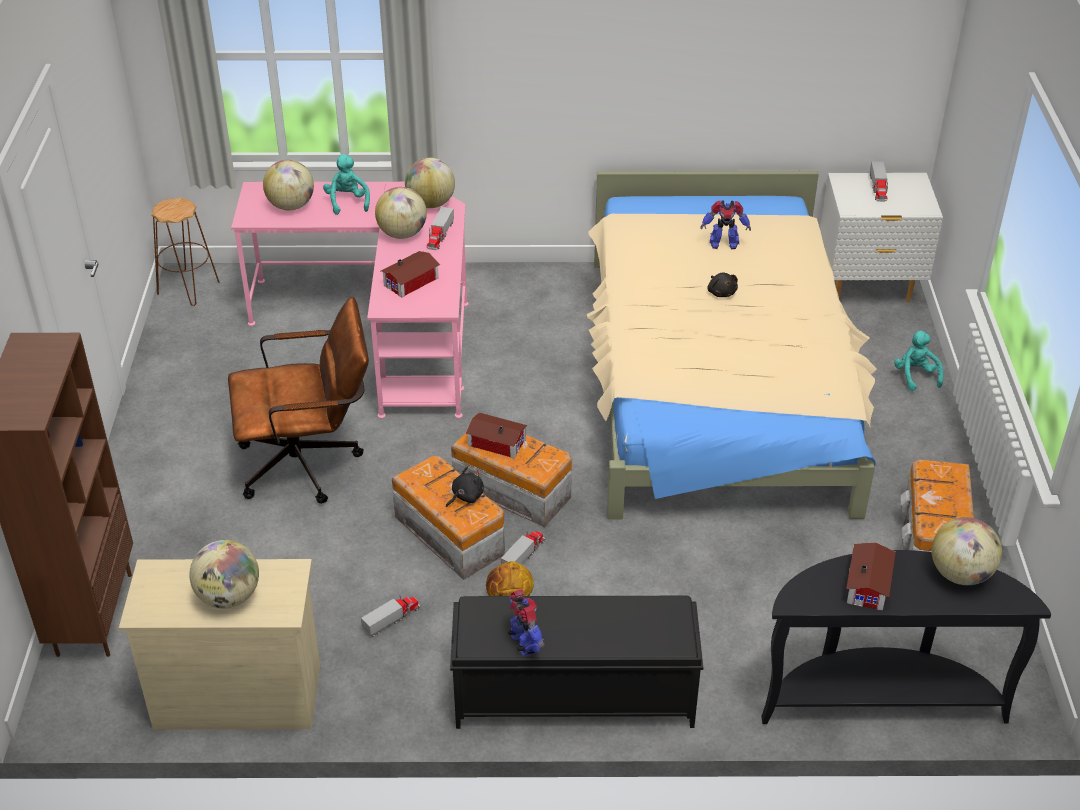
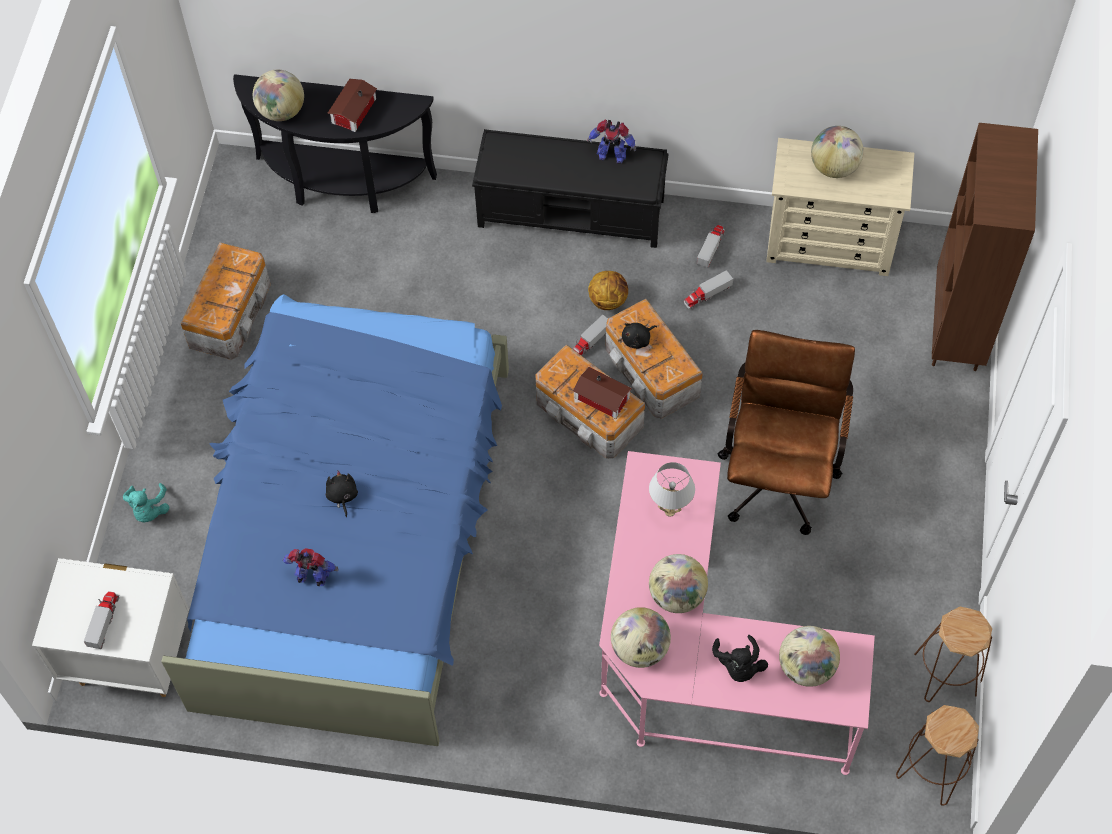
camera: 170 degrees left, 20 degrees up
brown office chair [228,297,369,504] -> brown office chair turned 105 degrees clockwise [717,330,855,535]
turquoise plush toy [323,154,370,215] -> black plush toy [712,635,768,682]
toy house [381,251,440,298] -> white table lamp [649,462,695,517]
toy truck [427,207,454,250] -> toy truck moved to [697,225,725,268]
toy robot [508,589,544,656] -> toy robot turned 60 degrees counterclockwise [587,119,636,163]
beige bed [587,171,877,520] -> blue bed [161,294,509,746]
none -> brown stool [914,606,992,702]

